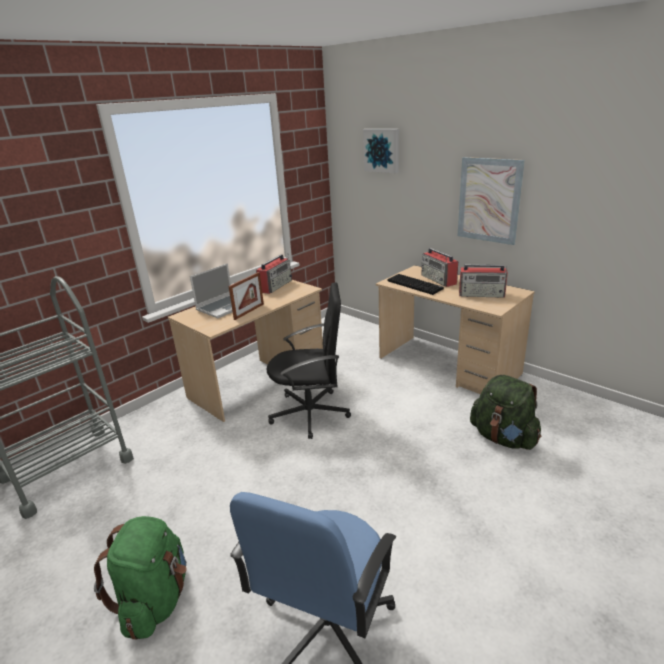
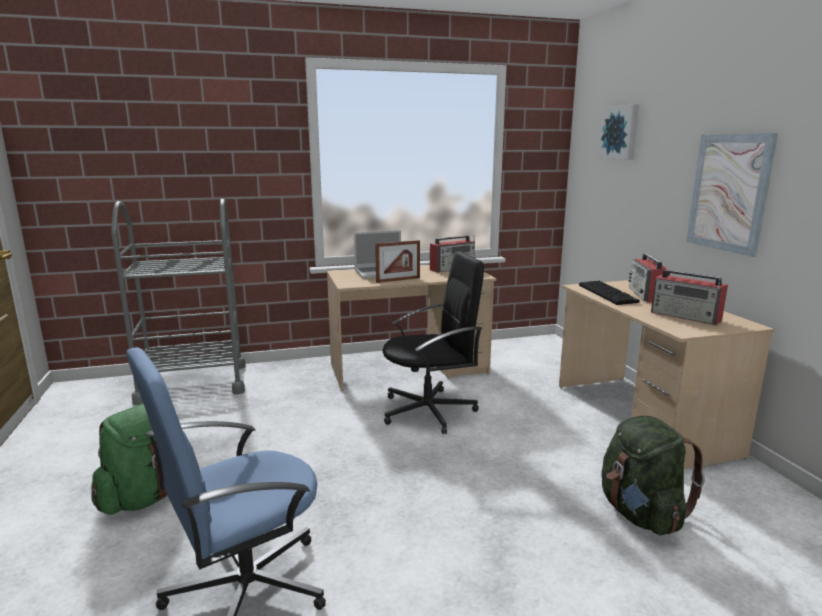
camera: 30 degrees right, 10 degrees down
black office chair [267,282,351,439] -> black office chair turned 45 degrees counterclockwise [383,251,484,434]

